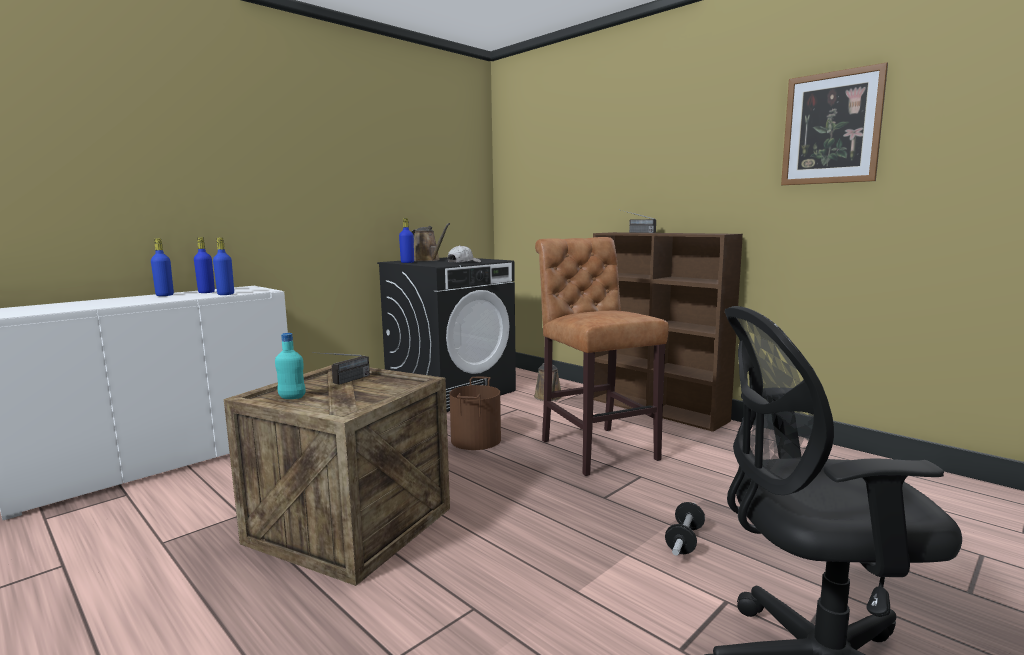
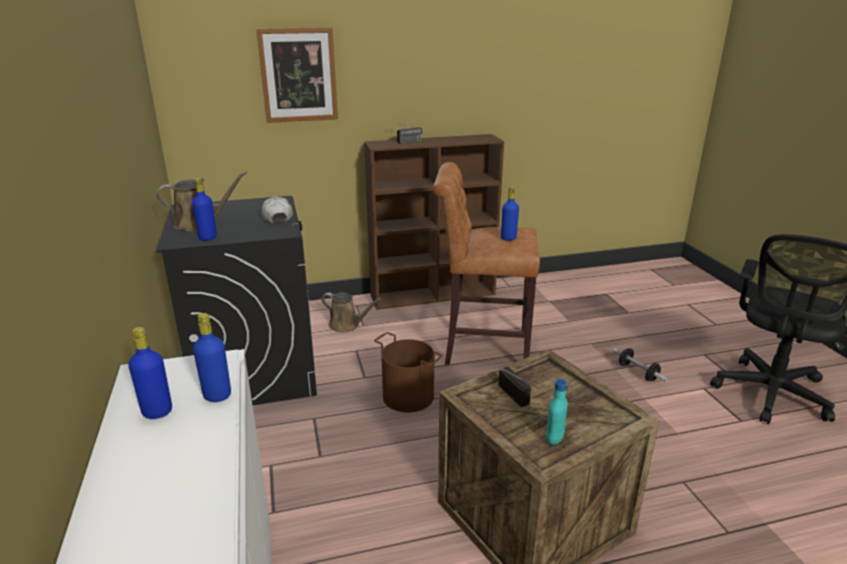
camera: 60 degrees left, 15 degrees up
blue bottle [151,238,174,296] -> blue bottle moved to [501,187,519,241]
picture [781,62,888,185] -> picture moved to [256,27,338,123]

